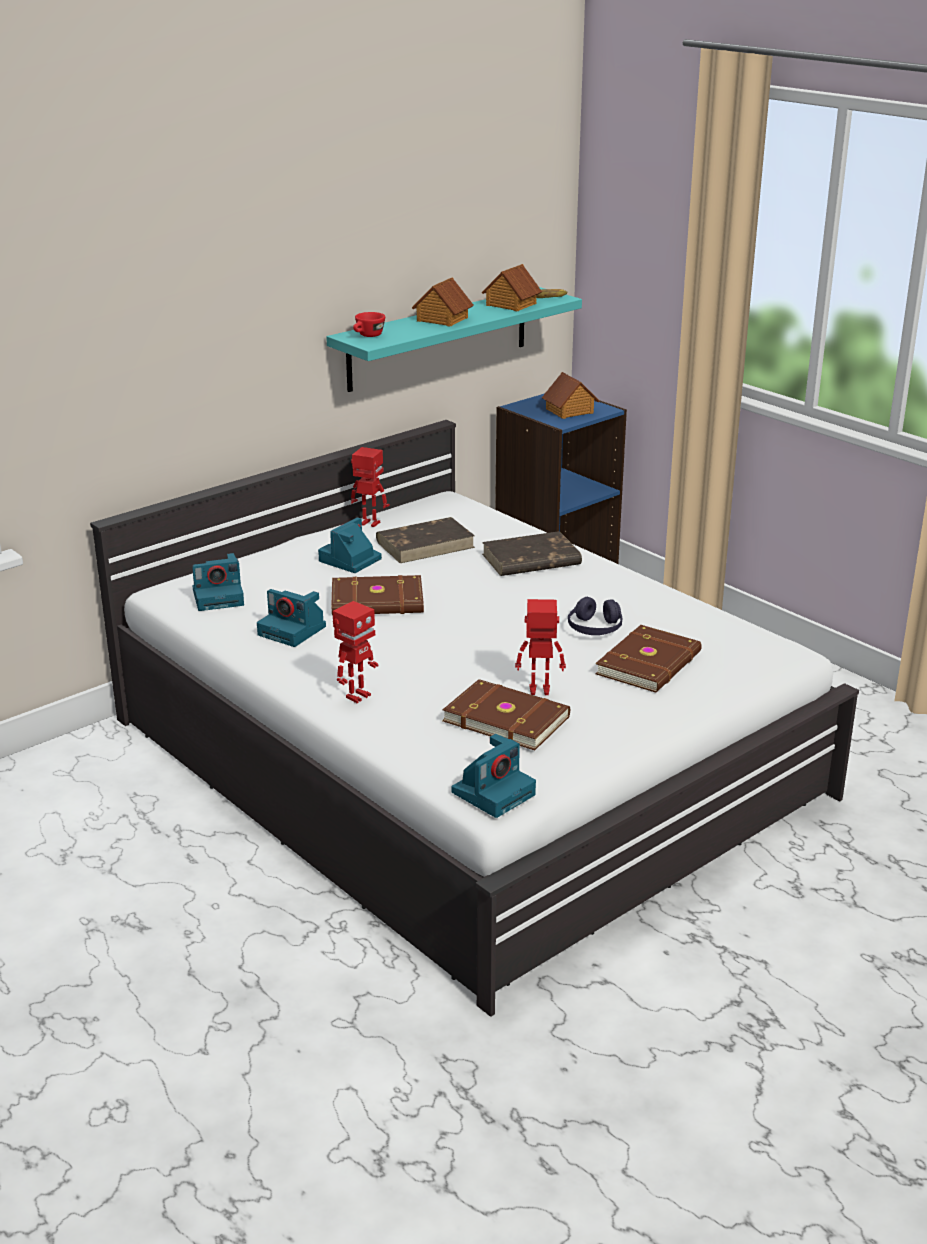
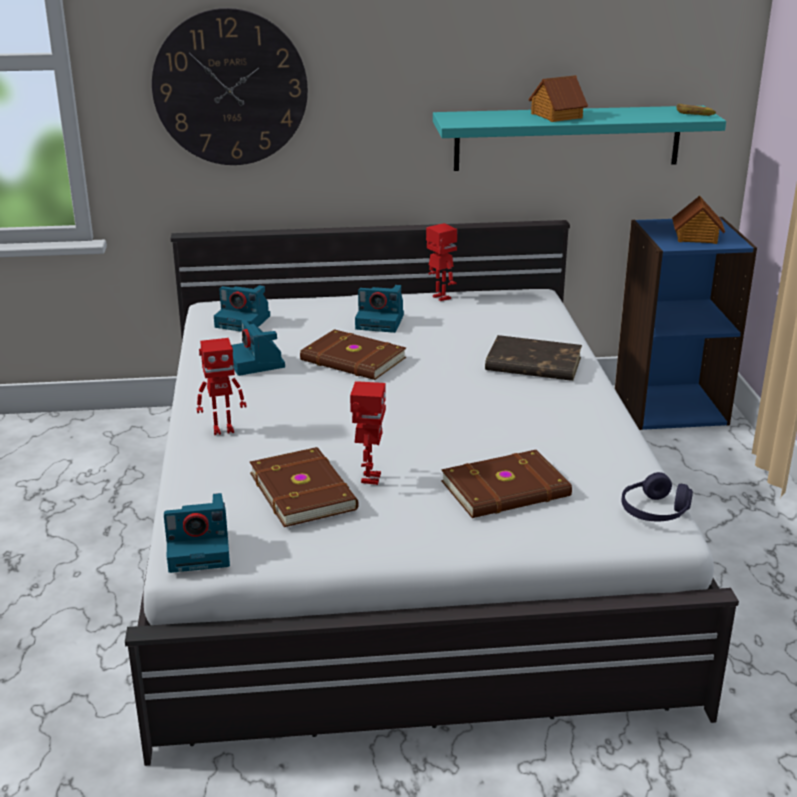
camera: 35 degrees right, 0 degrees up
camera [318,517,382,573] -> camera turned 150 degrees counterclockwise [355,285,404,333]
red cup [353,312,385,337] -> none
brown book [376,517,475,563] -> none
toy house [482,264,542,311] -> none
toy robot [515,599,566,695] -> toy robot turned 60 degrees clockwise [350,381,386,485]
purple headphones [568,597,622,635] -> purple headphones moved to [621,472,693,521]
none -> wall clock [152,8,308,165]

